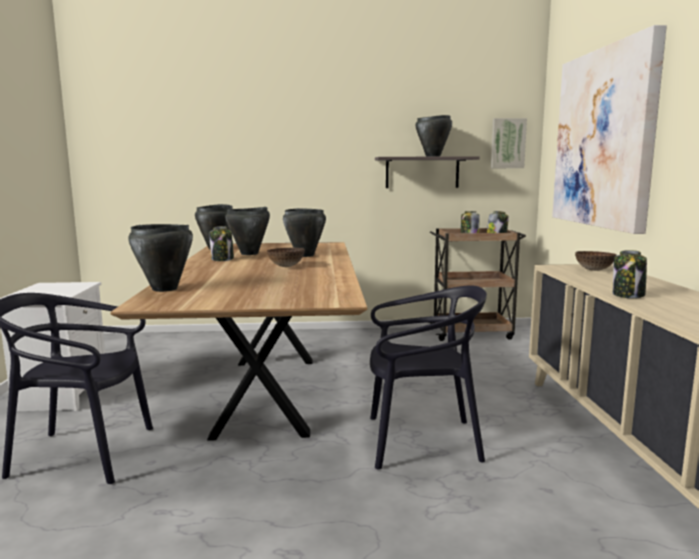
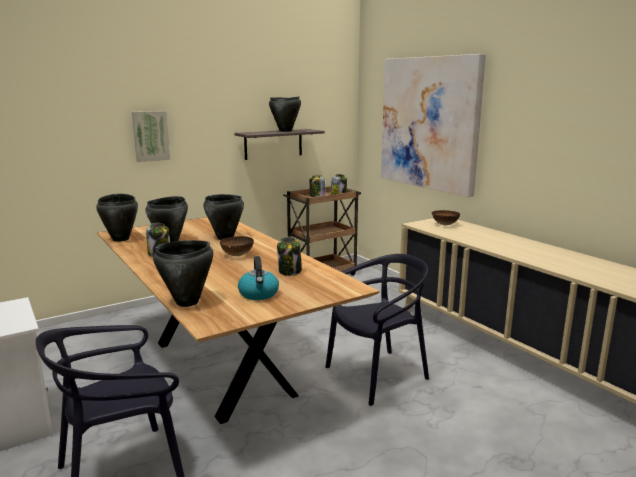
camera: 30 degrees left, 5 degrees up
picture [491,118,527,168] -> picture moved to [132,111,170,162]
jar [613,250,647,298] -> jar moved to [277,237,302,276]
none -> kettle [238,256,279,300]

